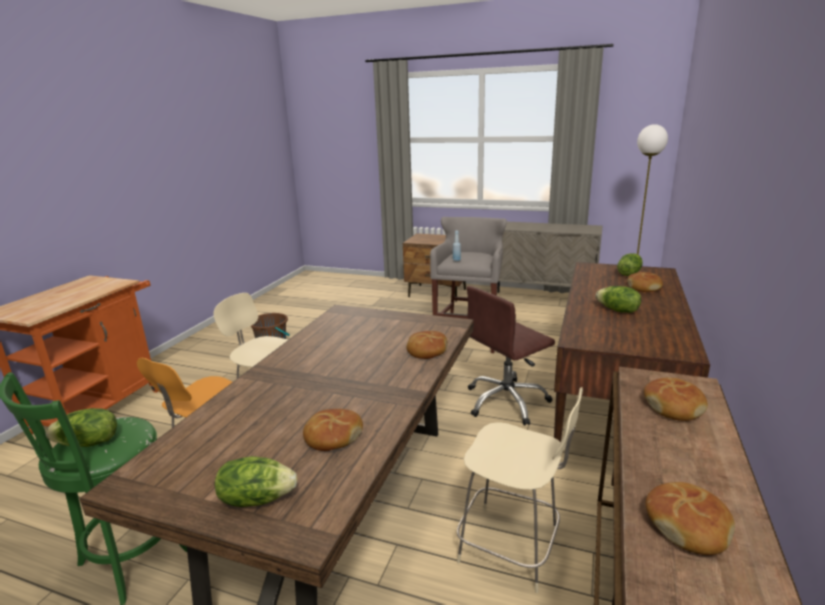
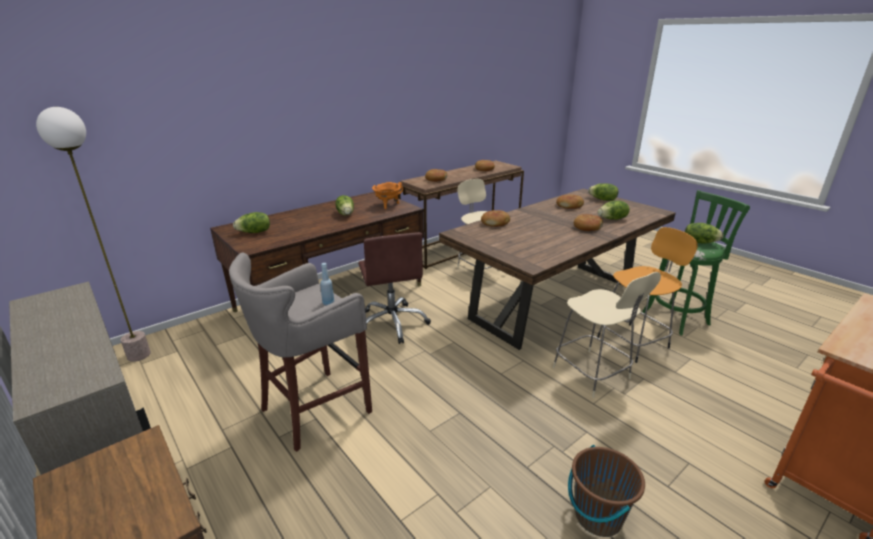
camera: 150 degrees left, 5 degrees up
brown office chair [467,286,555,426] -> brown office chair turned 75 degrees clockwise [358,232,431,344]
bread [627,272,663,292] -> bread moved to [574,214,603,231]
none -> orange cooking pot [372,182,403,209]
none -> lettuce [598,200,630,220]

